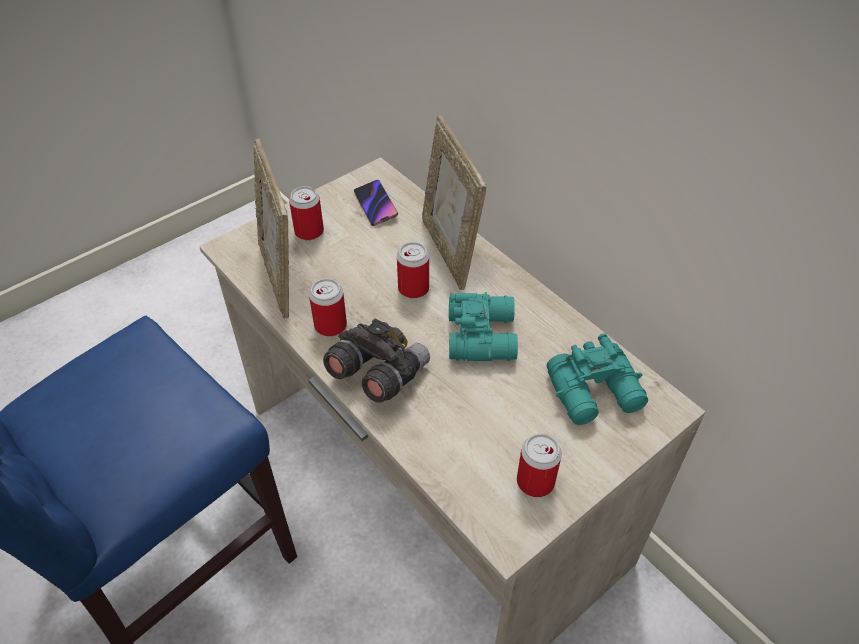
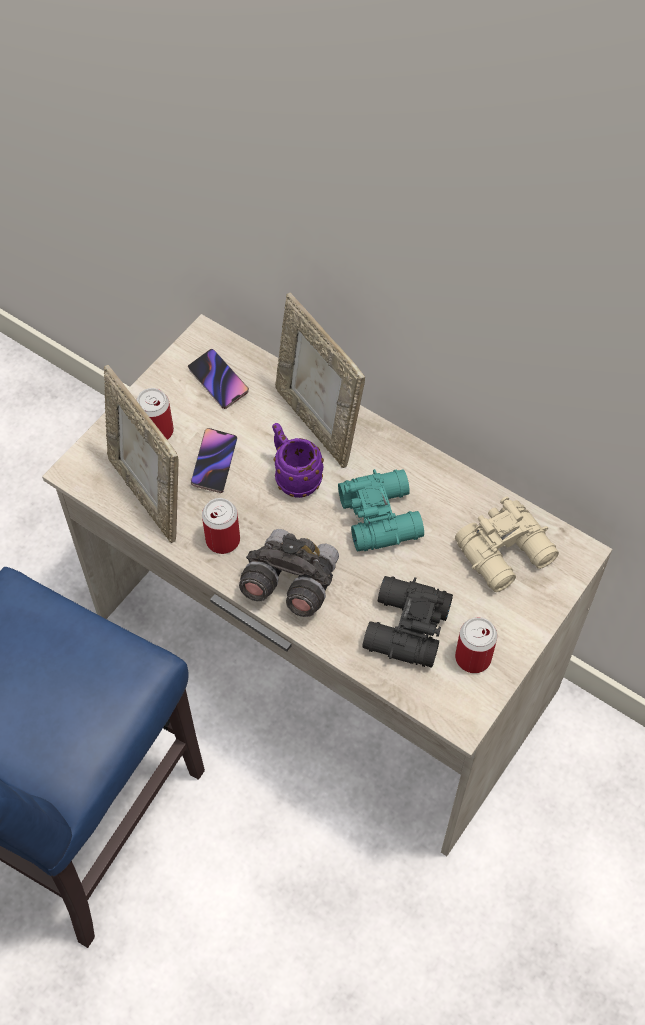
camera: 15 degrees left, 10 degrees up
can [397,242,429,298] -> purple mug [272,423,324,498]
turquoise binoculars [547,333,648,425] -> beige binoculars [455,496,559,592]
none -> phone [191,428,238,493]
none -> black binoculars [362,576,453,668]

